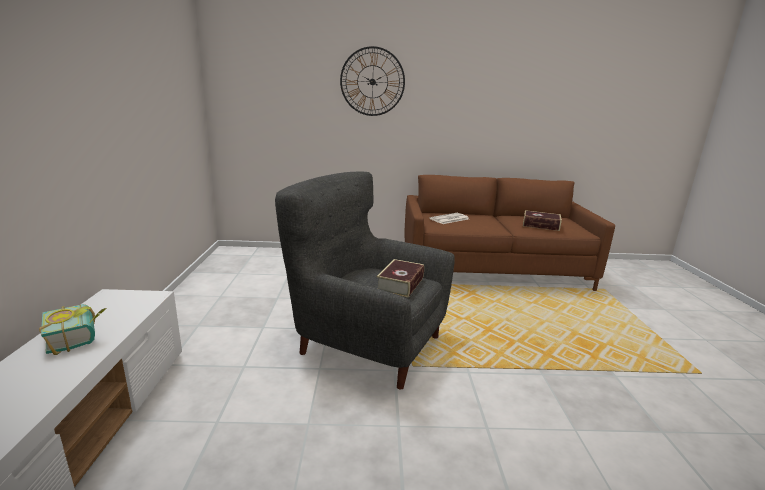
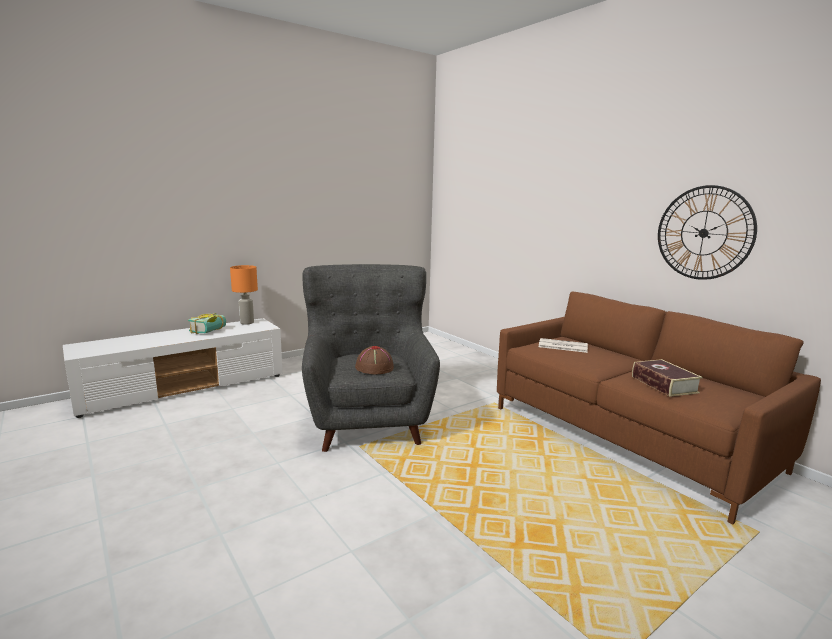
camera: 55 degrees right, 5 degrees down
wall clock [340,46,405,116] -> wall clock moved to [658,185,757,280]
book [377,259,424,298] -> brown hat [355,346,394,374]
none -> orange table lamp [230,265,258,325]

